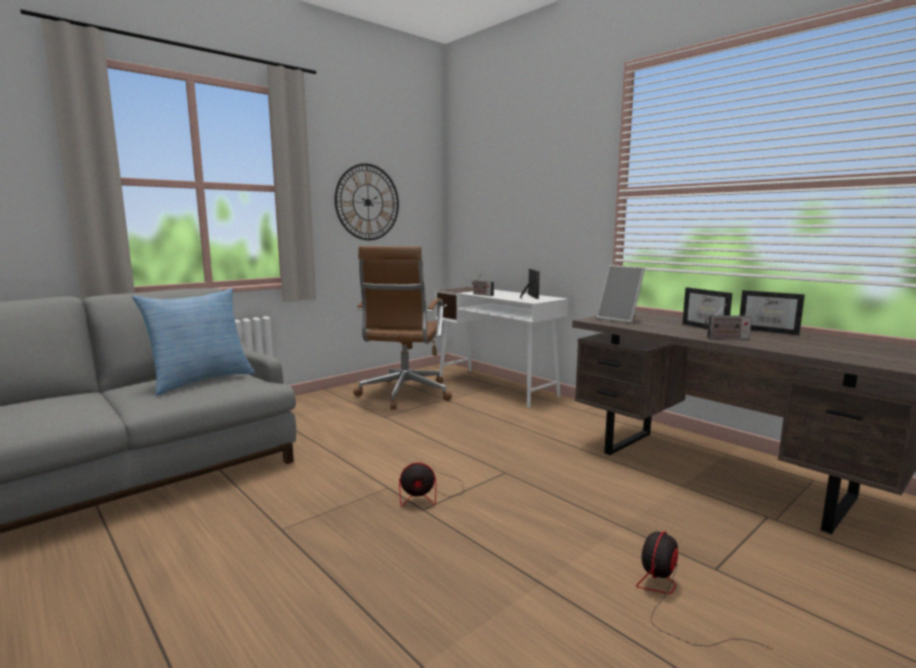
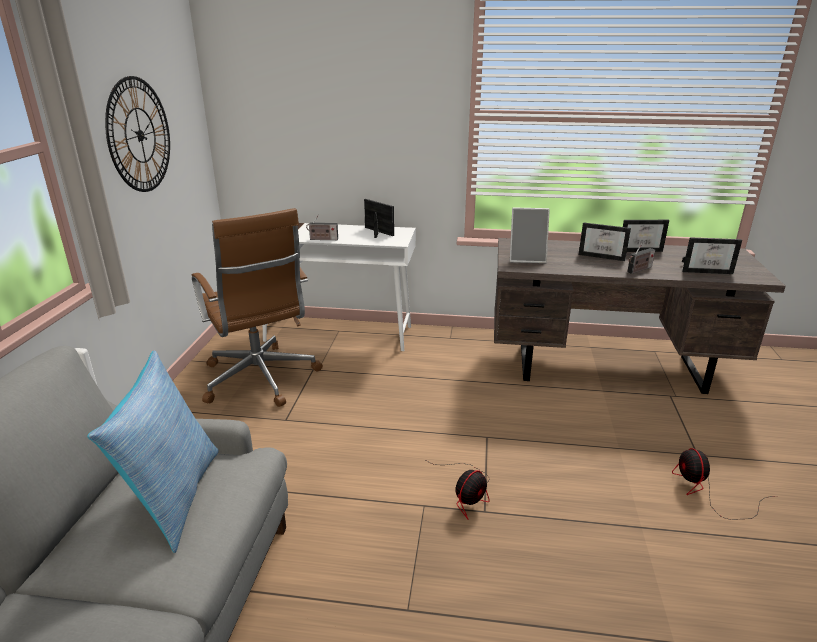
camera: 40 degrees left, 15 degrees up
none -> picture frame [682,237,742,274]

